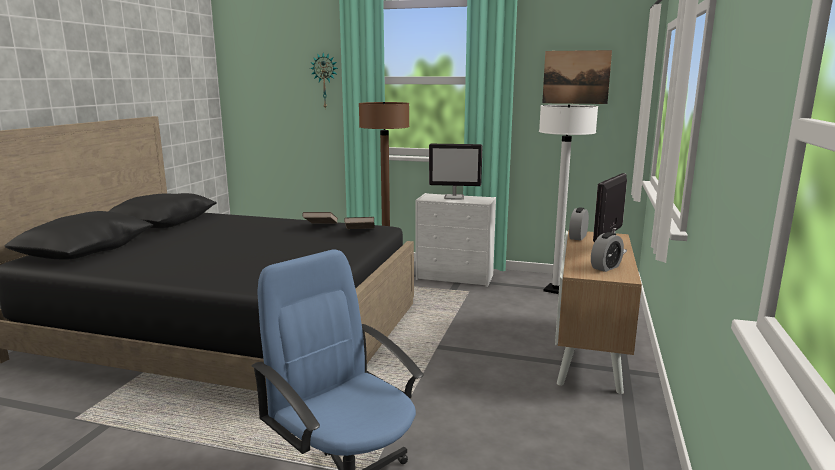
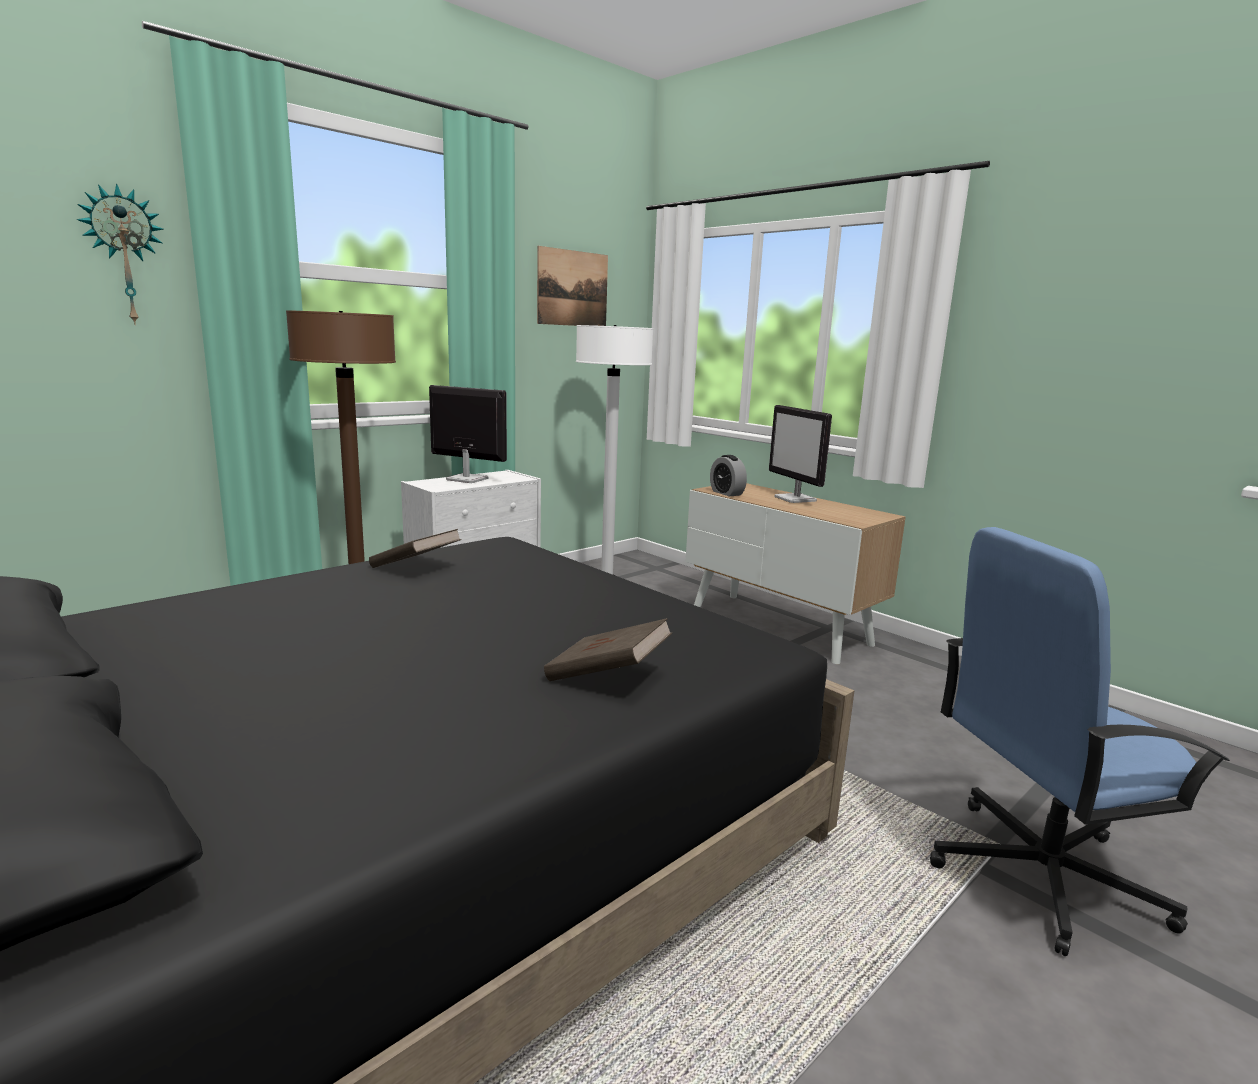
camera: 60 degrees left, 0 degrees up
brown book [344,217,375,229] -> brown book moved to [544,618,672,681]
monitor [429,144,483,200] -> monitor turned 105 degrees counterclockwise [429,385,507,483]
alarm clock [591,232,624,272] -> none

